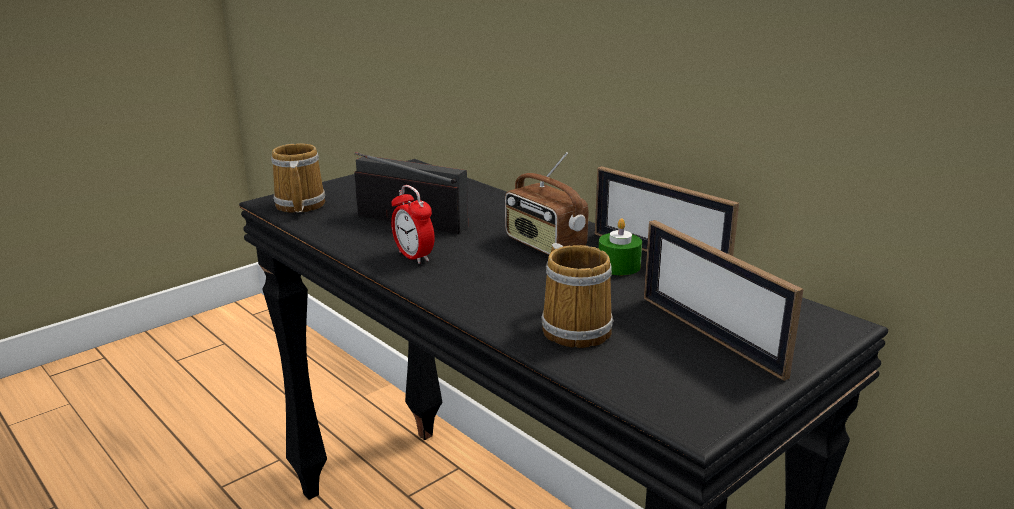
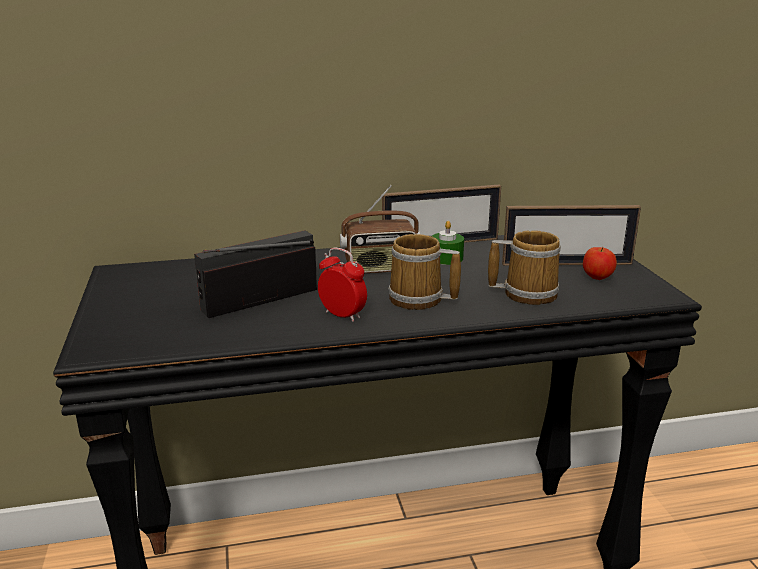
camera: 60 degrees left, 0 degrees up
mug [271,143,325,213] -> mug moved to [388,234,461,310]
alarm clock [391,185,435,264] -> alarm clock turned 135 degrees counterclockwise [318,248,367,322]
none -> apple [583,247,617,280]

